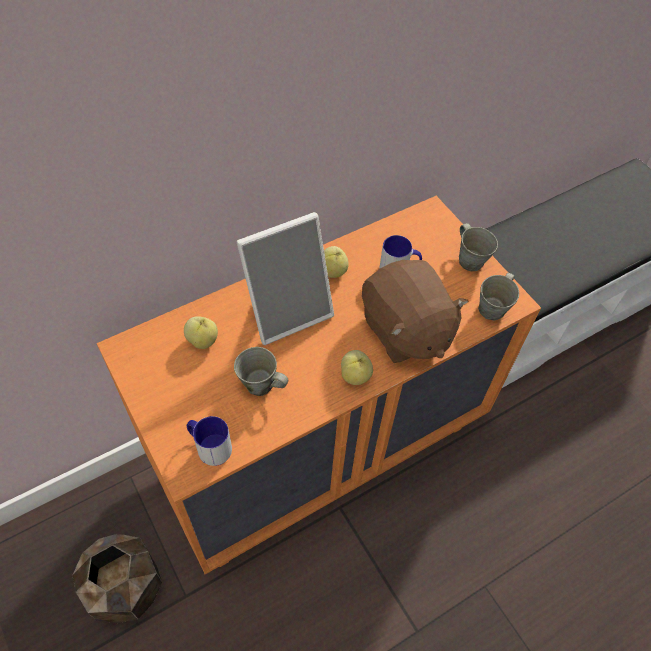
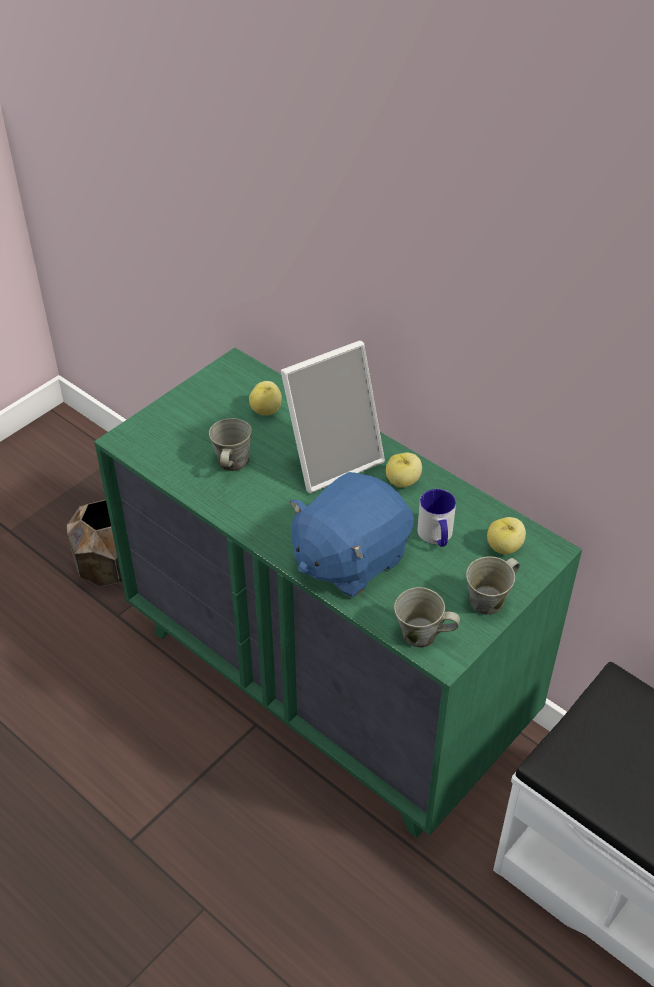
camera: 75 degrees right, 10 degrees down
orange dresser [97,196,541,574] -> green dresser [94,348,582,838]
mug [187,416,232,466] -> none
picture frame [236,212,334,345] -> picture frame turned 75 degrees counterclockwise [281,341,385,493]
apple [341,350,373,385] -> apple moved to [487,517,526,555]
brown plush toy [362,260,468,363] -> blue plush toy [290,472,414,598]

